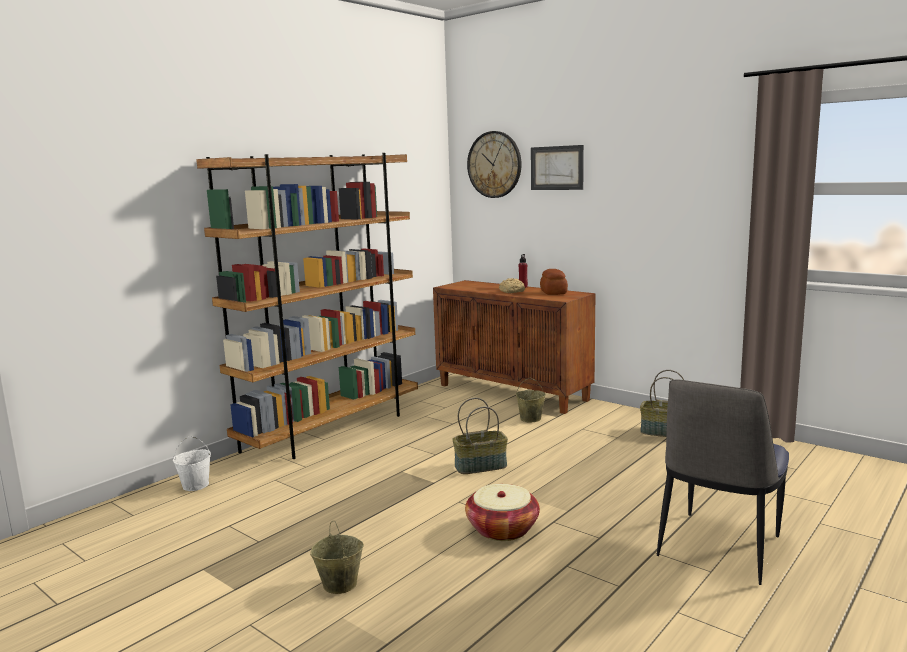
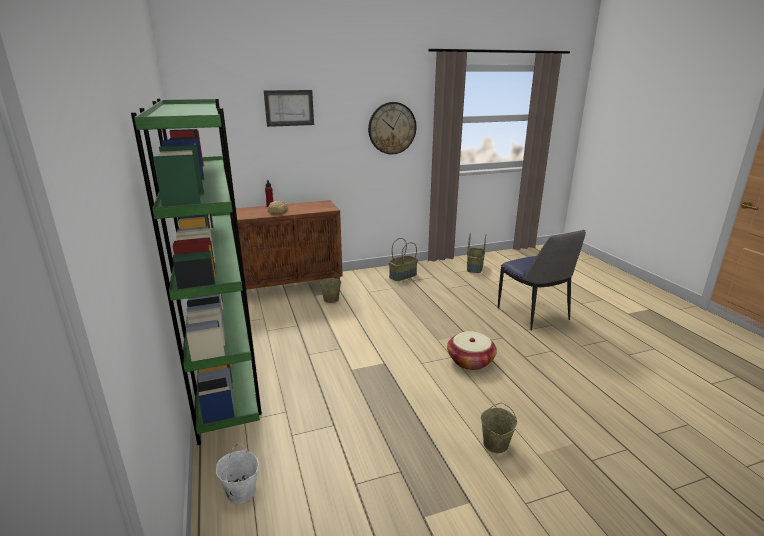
camera: 60 degrees left, 10 degrees up
brown bookcase [196,153,418,459] -> green bookcase [131,99,262,445]
basket [452,398,508,474] -> basket moved to [467,233,486,273]
wall clock [467,131,522,198] -> wall clock moved to [368,102,416,154]
bread [540,269,568,295] -> none

